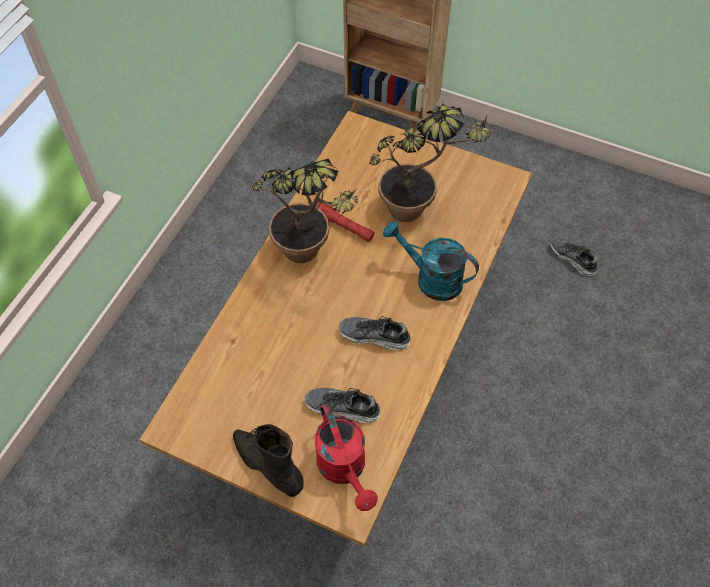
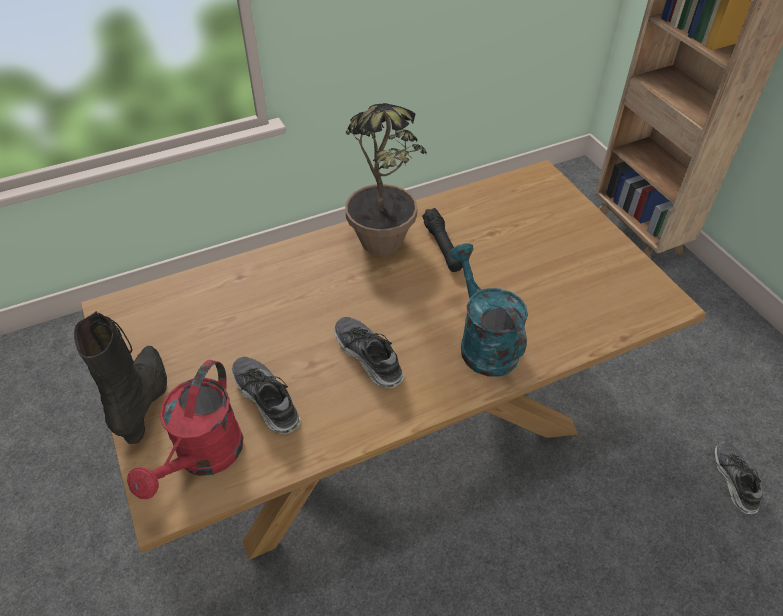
camera: 40 degrees right, 10 degrees down
red flashlight [316,201,374,242] -> black flashlight [422,208,463,272]
potted plant [369,103,497,222] -> none

